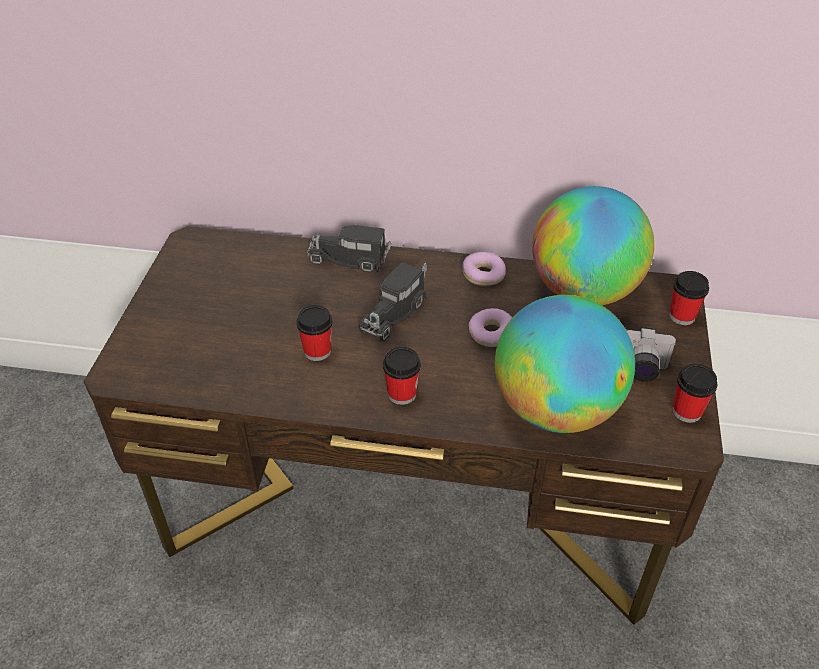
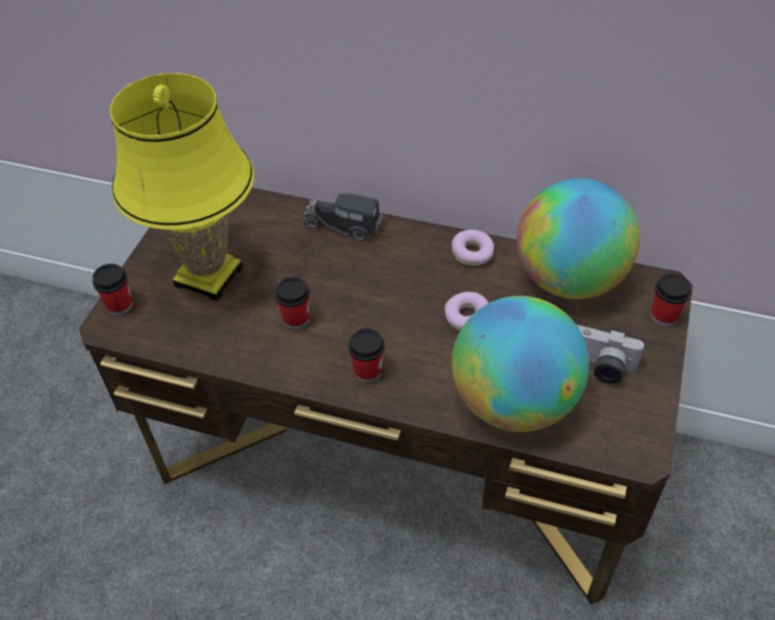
camera: 10 degrees right, 5 degrees up
toy truck [359,262,427,342] -> none
cup [673,364,717,423] -> cup moved to [92,264,133,315]
none -> yellow table lamp [110,73,254,301]

